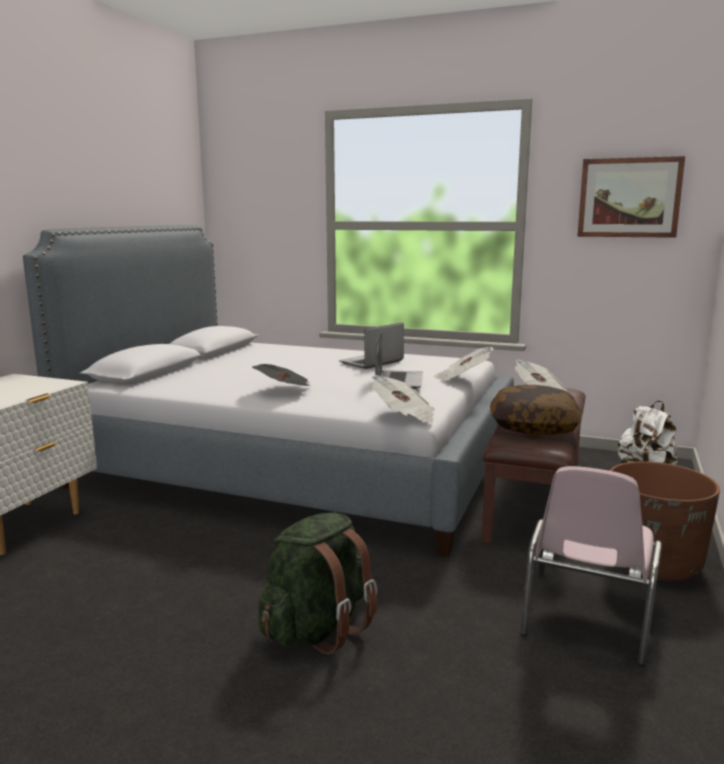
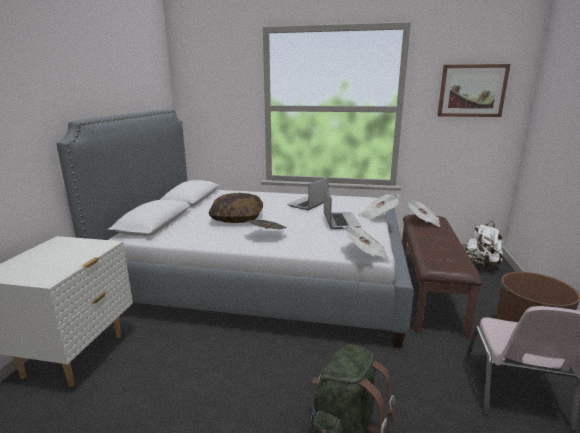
camera: 10 degrees left, 5 degrees up
pillow [490,385,582,435] -> pillow moved to [209,193,263,223]

